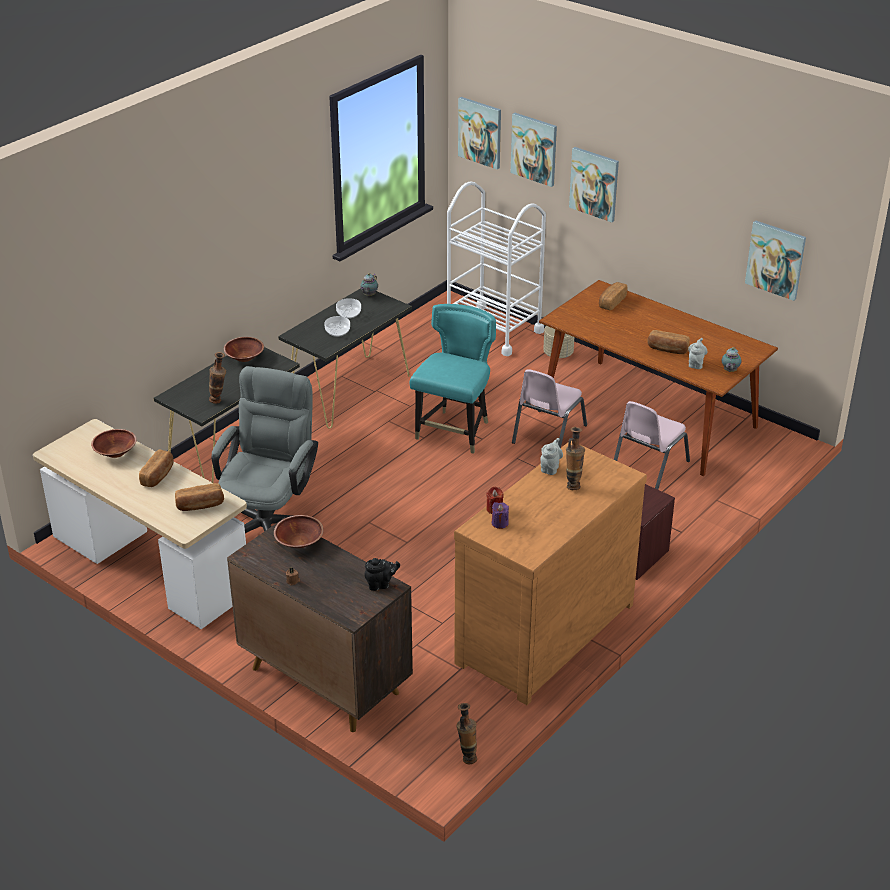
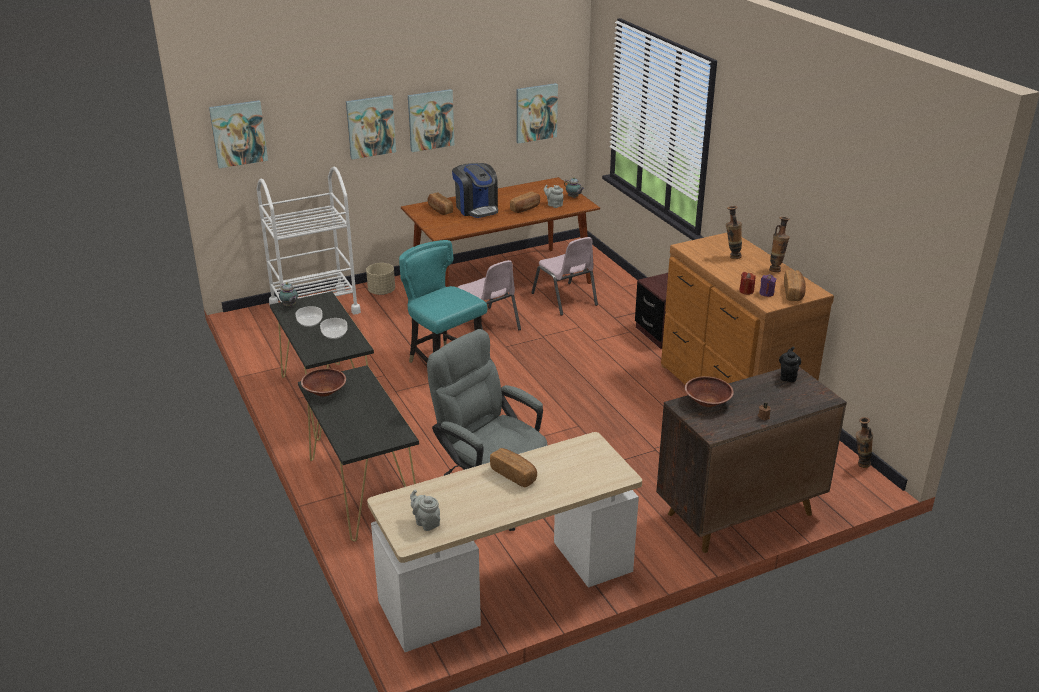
camera: 65 degrees left, 5 degrees down
brown bowl [91,429,137,458] -> none
bread [175,483,224,511] -> bread moved to [784,270,806,301]
vase [209,352,226,404] -> vase moved to [769,217,790,272]
picture [511,113,557,187] -> picture moved to [408,89,454,152]
grey teapot [540,438,563,475] -> grey teapot moved to [410,490,440,531]
none -> coffee machine [452,163,498,218]

